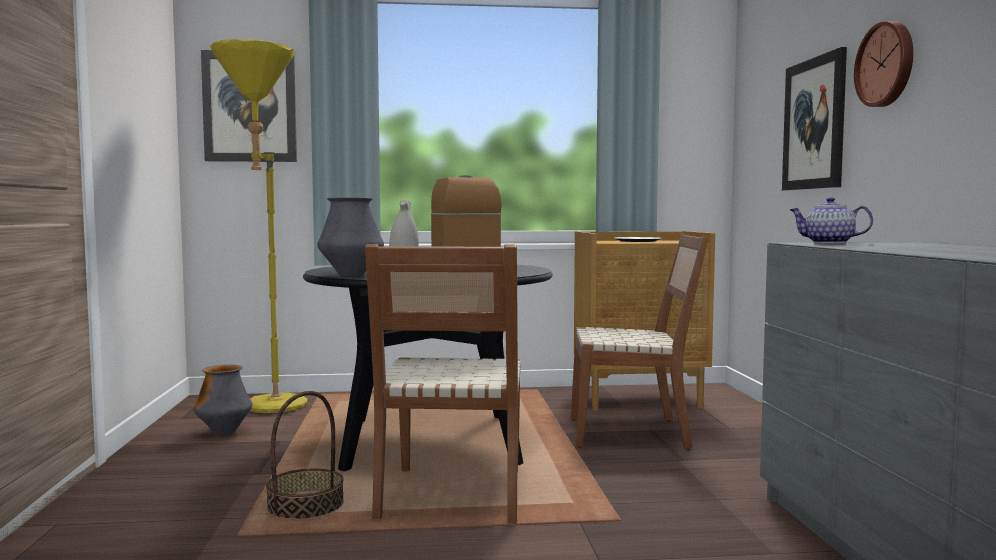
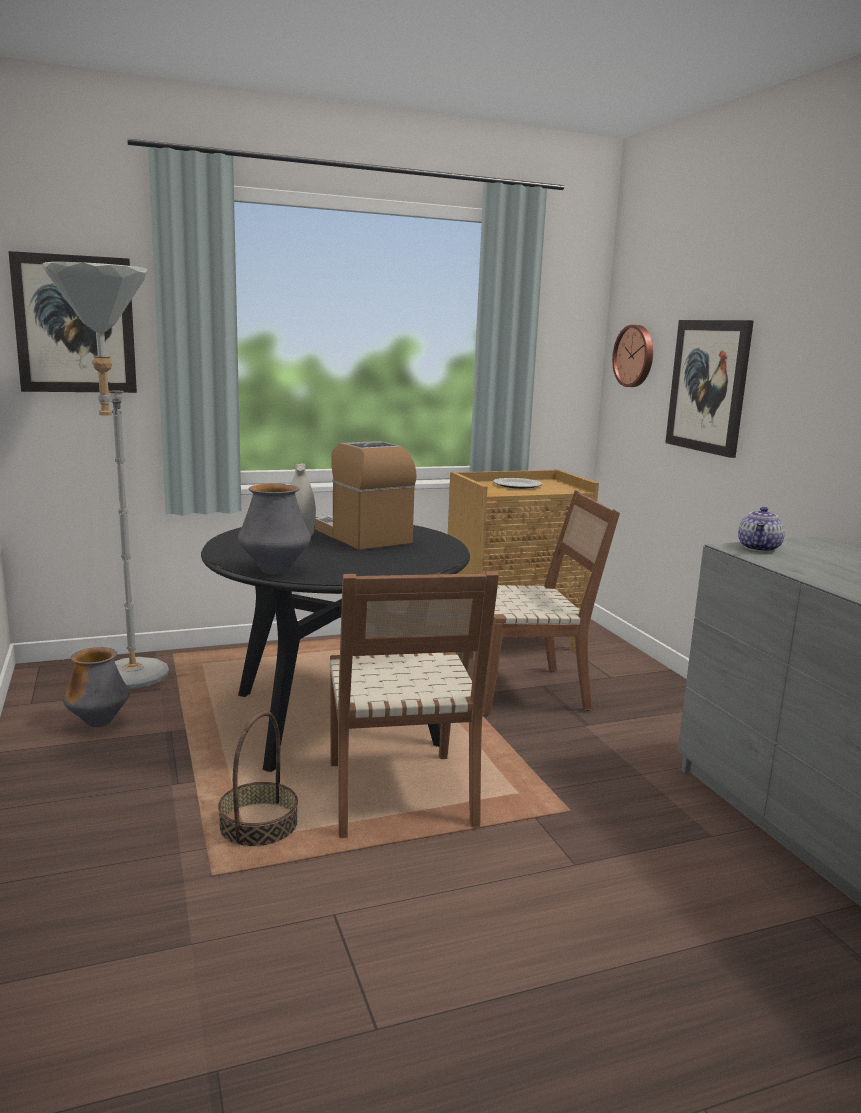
camera: 15 degrees left, 10 degrees up
yellow floor lamp [210,39,308,413] -> grey floor lamp [42,262,169,689]
teapot [790,197,873,244] -> teapot turned 75 degrees counterclockwise [738,507,785,552]
wall clock [854,21,913,107] -> wall clock moved to [612,325,653,387]

